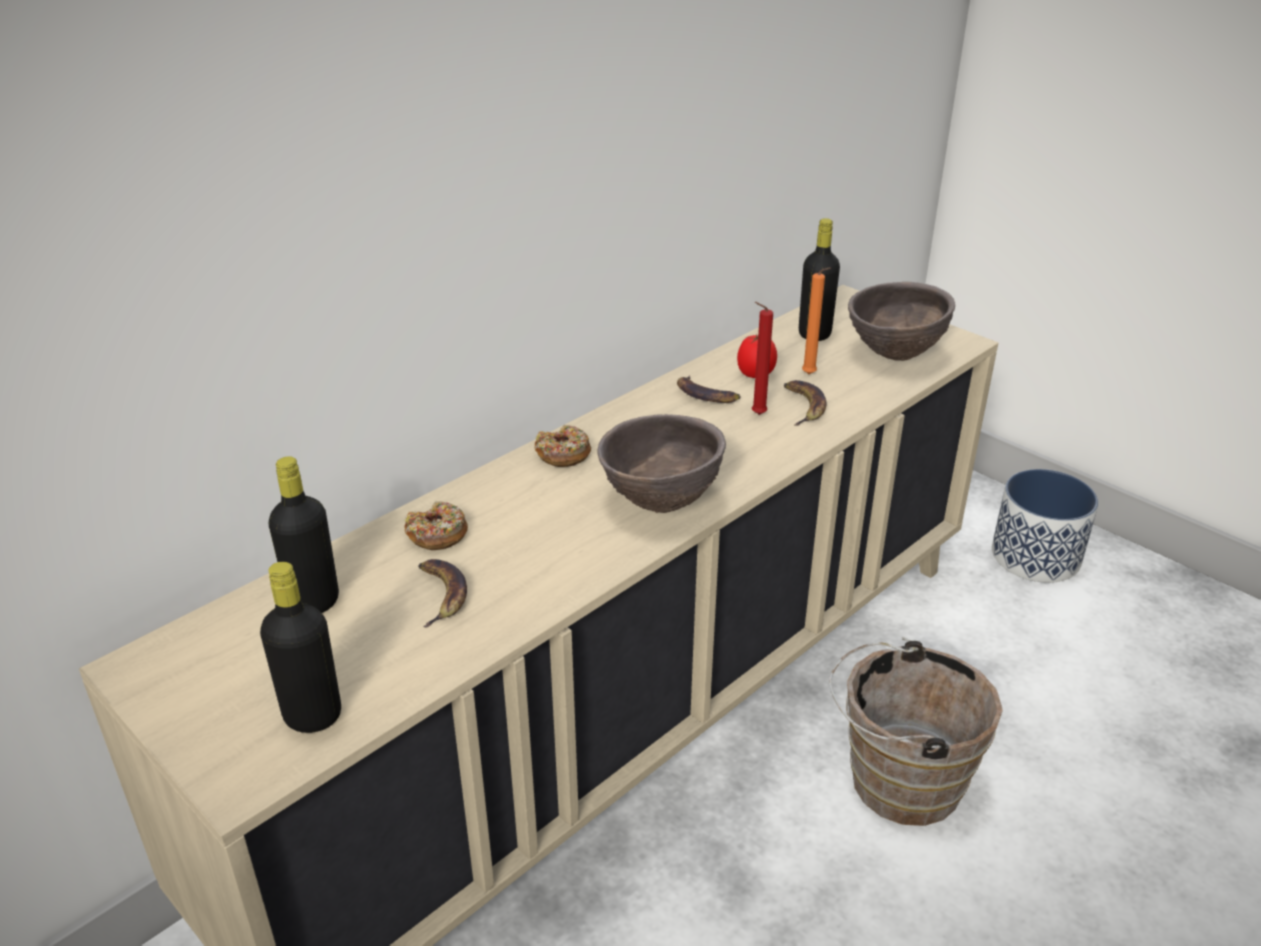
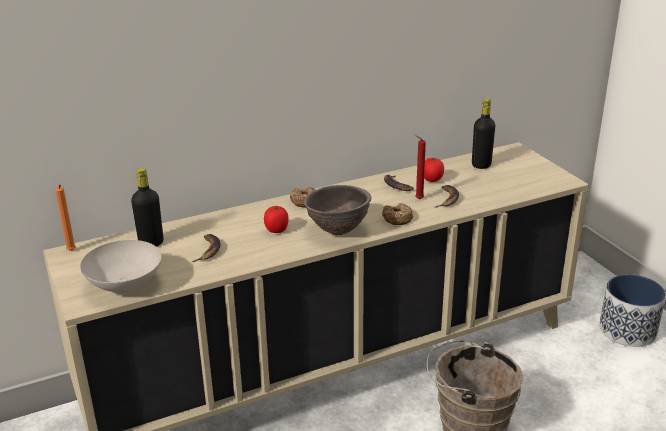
camera: 20 degrees right, 5 degrees down
black bottle [260,562,341,733] -> white bowl [80,240,162,292]
donut [404,501,468,550] -> donut moved to [382,203,413,225]
orange candle [802,267,831,374] -> orange candle moved to [55,185,76,251]
brown bowl [848,282,955,361] -> none
none -> tomato [264,206,289,233]

